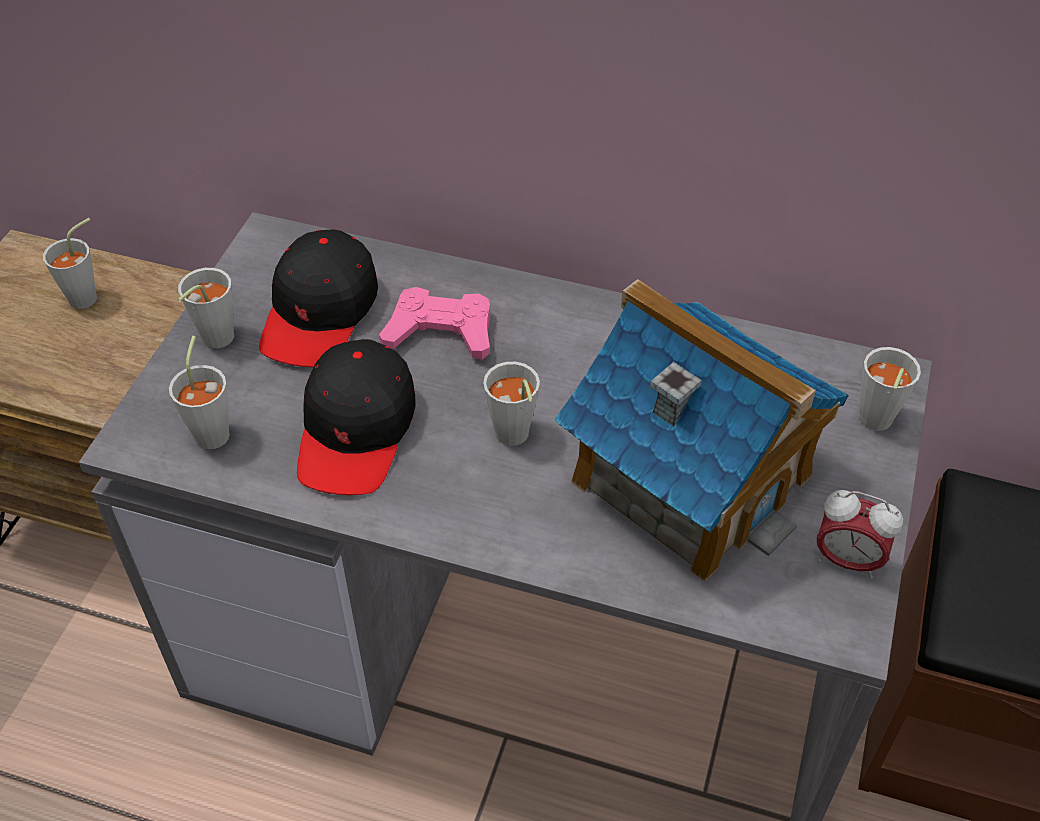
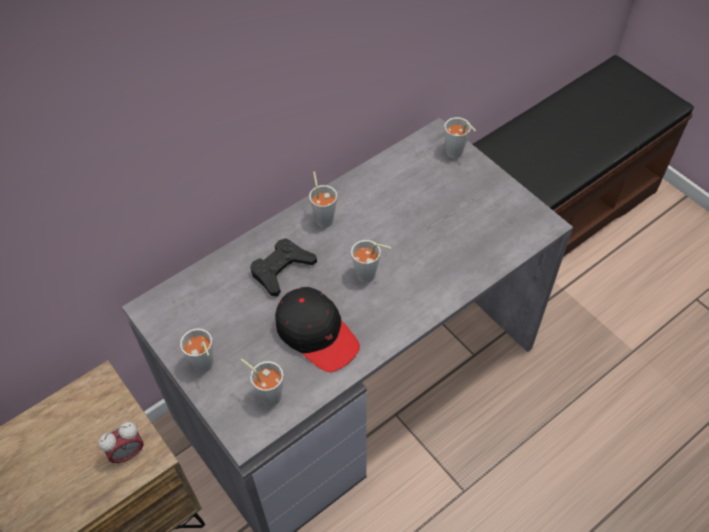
camera: 55 degrees left, 5 degrees up
grey cup [43,218,97,309] -> grey cup moved to [309,172,337,227]
black cap [259,229,378,367] -> none
pink game controller [379,287,490,360] -> black game controller [250,238,317,297]
toy house [554,279,849,582] -> none
alarm clock [817,490,903,579] -> alarm clock moved to [98,422,144,466]

